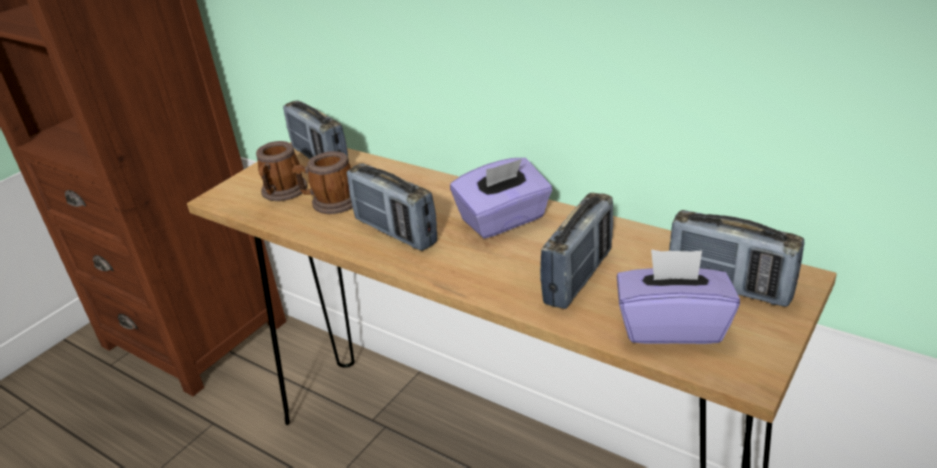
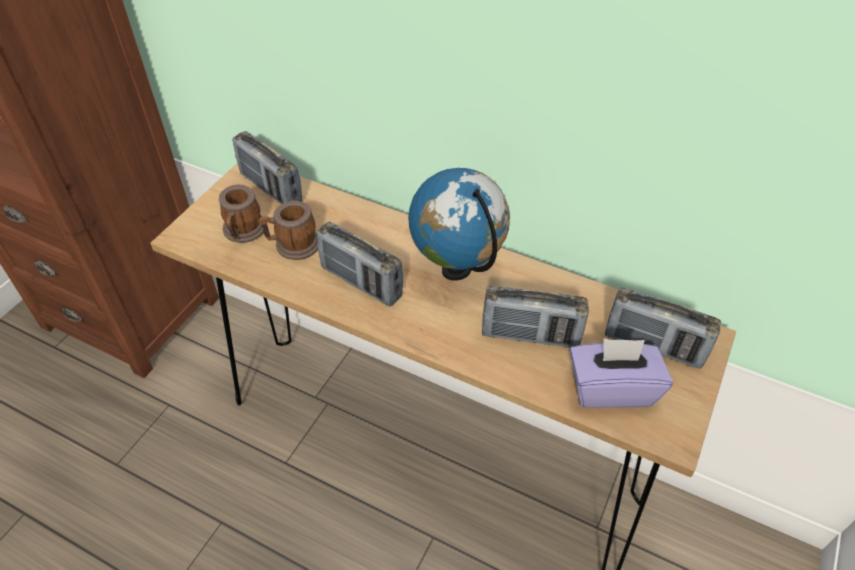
camera: 10 degrees left, 15 degrees up
purple tissue box [450,158,552,239] -> globe [408,168,510,281]
radio [540,193,613,309] -> radio turned 75 degrees clockwise [482,286,589,348]

